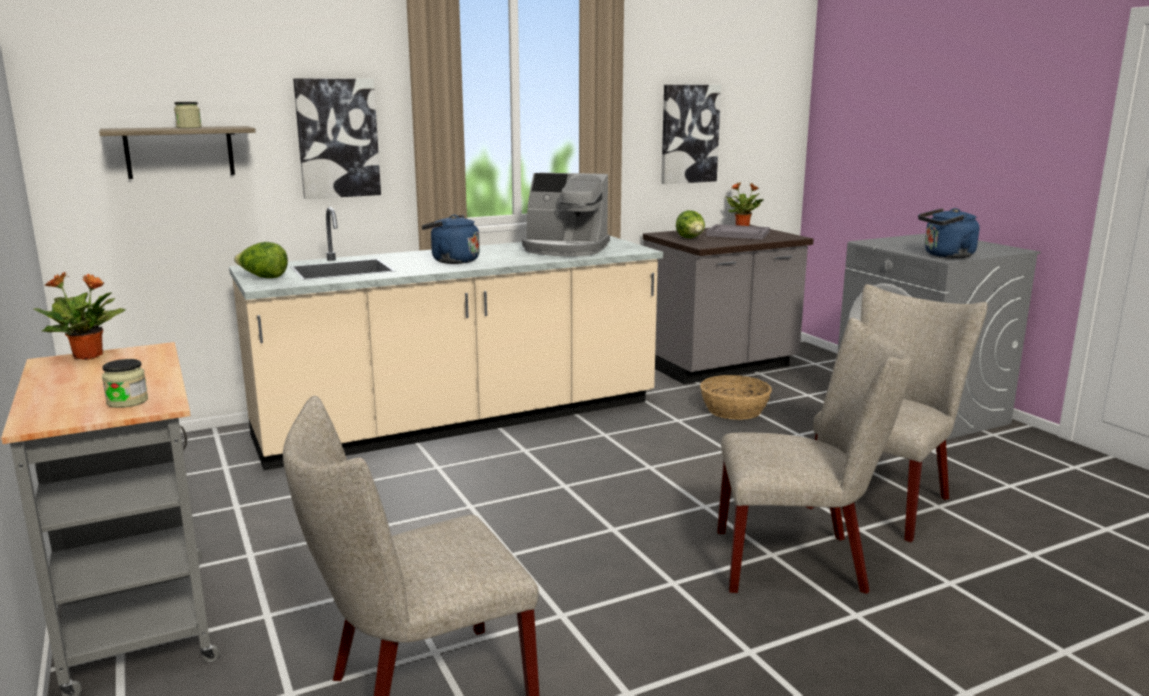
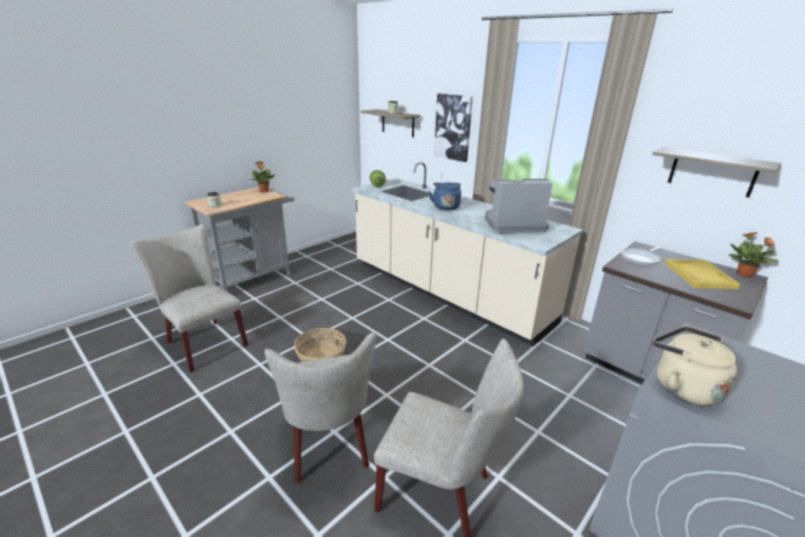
camera: 70 degrees right, 10 degrees up
coffee machine [522,173,610,256] -> coffee machine turned 90 degrees clockwise [485,179,553,233]
picture [661,85,721,184] -> shelf [652,147,782,197]
lettuce [676,210,705,238] -> frying pan [622,246,662,266]
basket [700,375,772,420] -> basket moved to [294,328,346,362]
grey tray [706,224,770,240] -> yellow tray [665,259,740,289]
blue kettle [918,208,979,258] -> beige kettle [653,327,737,406]

